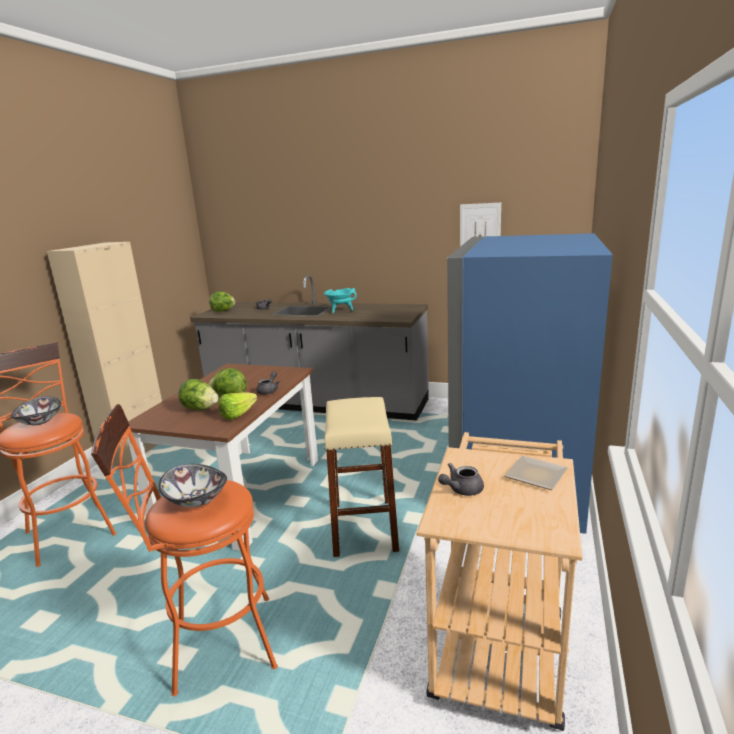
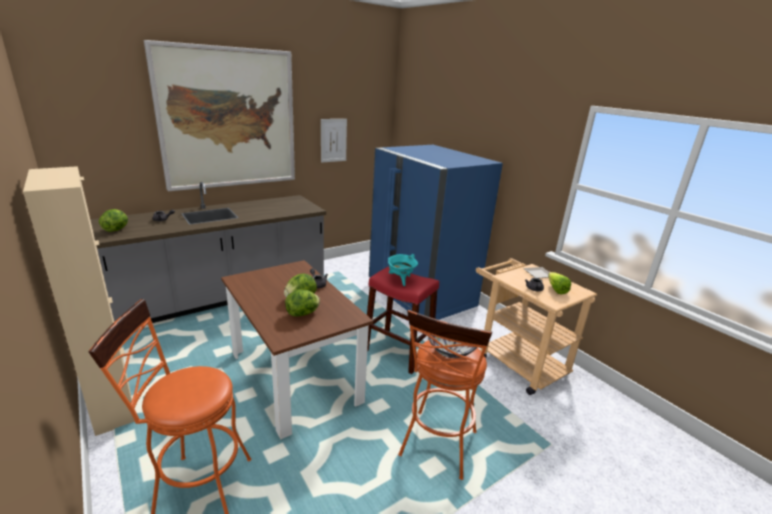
camera: 55 degrees left, 5 degrees up
bowl [11,396,61,425] -> none
lettuce [218,392,257,420] -> lettuce moved to [548,272,571,294]
turquoise cooking pot [324,288,357,313] -> turquoise cooking pot moved to [388,254,418,286]
beige stool [324,397,399,557] -> red stool [367,266,439,374]
none -> picture [144,40,295,191]

